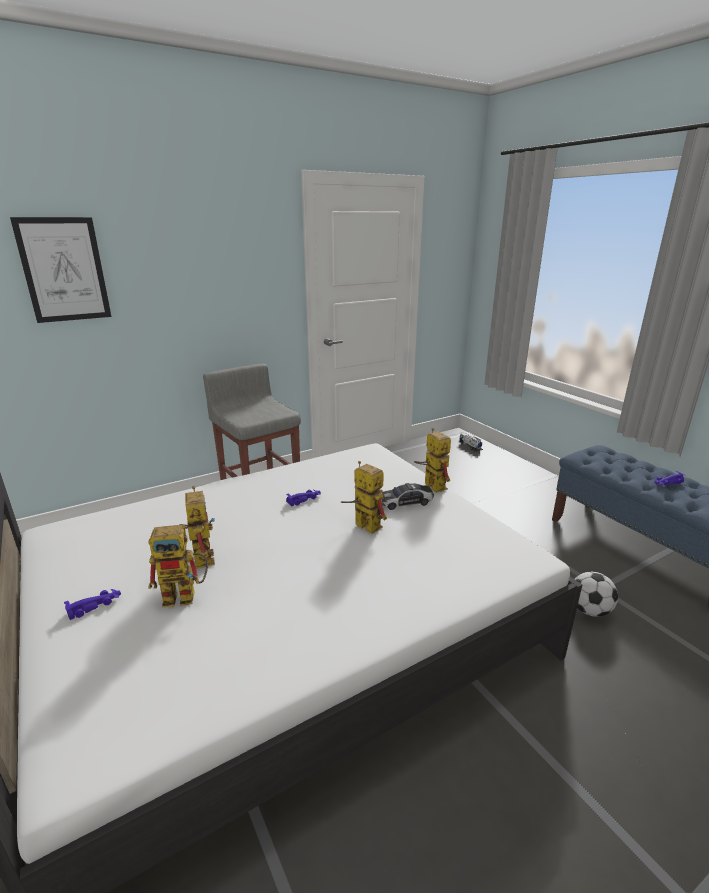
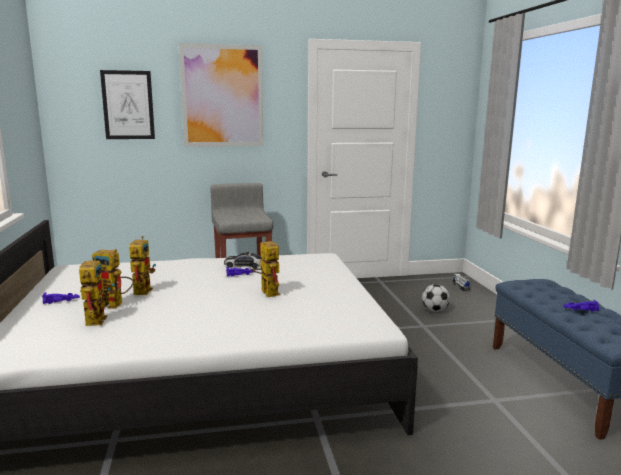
camera: 20 degrees right, 10 degrees down
toy car [382,483,434,510] -> toy car moved to [224,252,262,269]
toy robot [414,428,451,493] -> toy robot moved to [79,256,110,326]
football [575,572,618,617] -> football moved to [422,284,450,312]
none -> picture [179,43,264,147]

